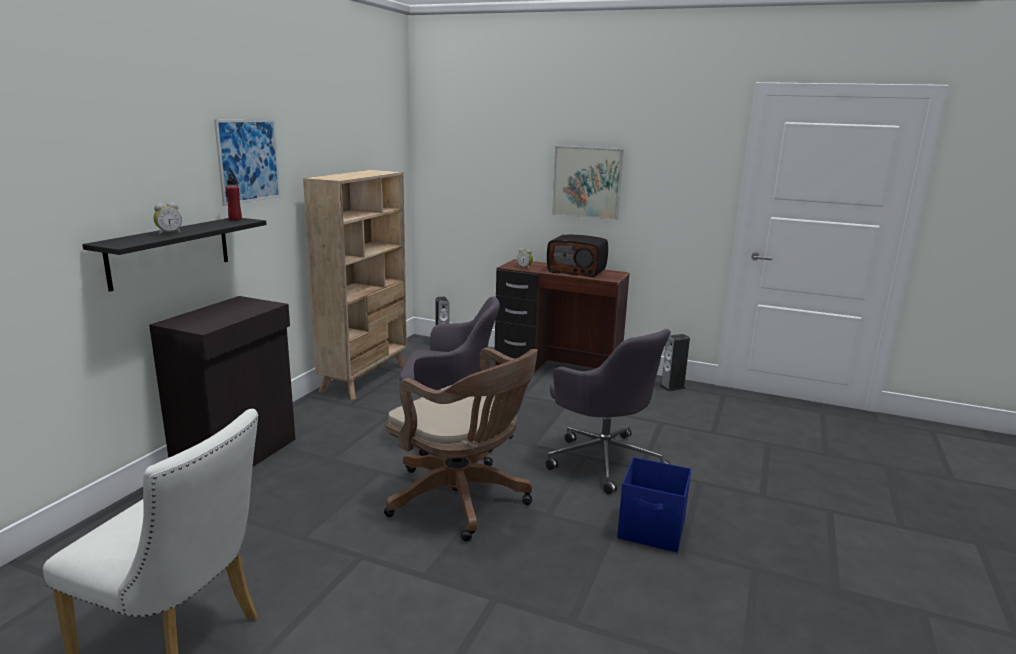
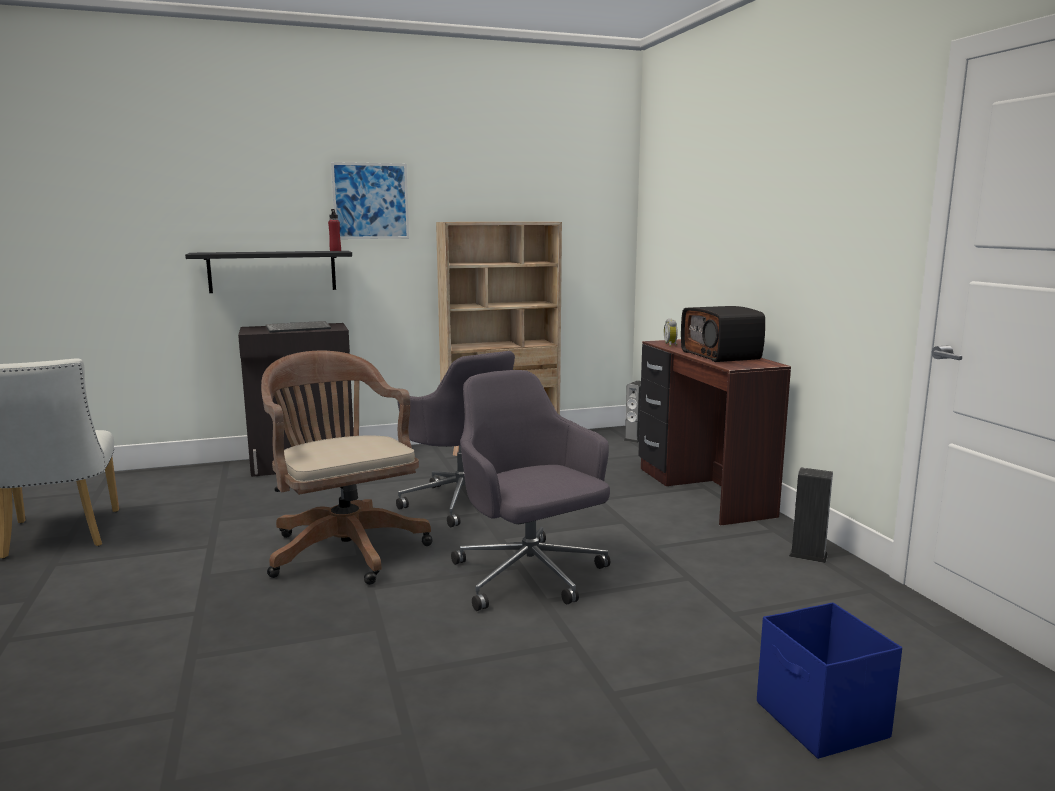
camera: 50 degrees right, 5 degrees down
alarm clock [154,202,182,235] -> none
brown office chair [384,347,538,542] -> brown office chair turned 150 degrees clockwise [261,351,433,585]
grey office chair [546,329,671,494] -> grey office chair turned 135 degrees clockwise [451,370,610,611]
picture [552,146,624,220] -> none
blue storage box [617,457,691,552] -> blue storage box moved to [757,602,902,759]
none -> keyboard [266,321,331,333]

